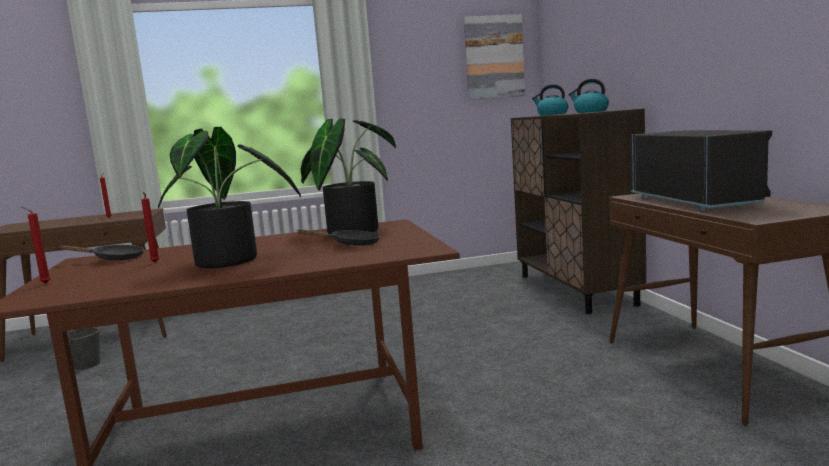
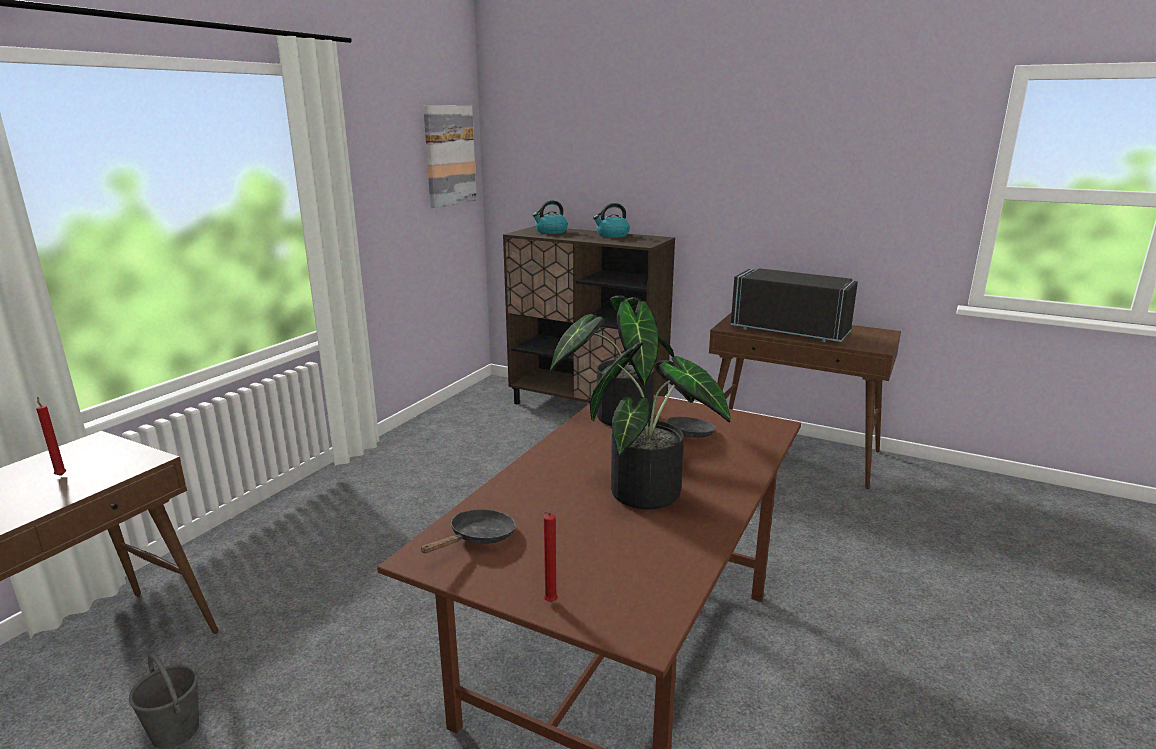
camera: 50 degrees left, 10 degrees up
red candle [141,192,159,263] -> none

